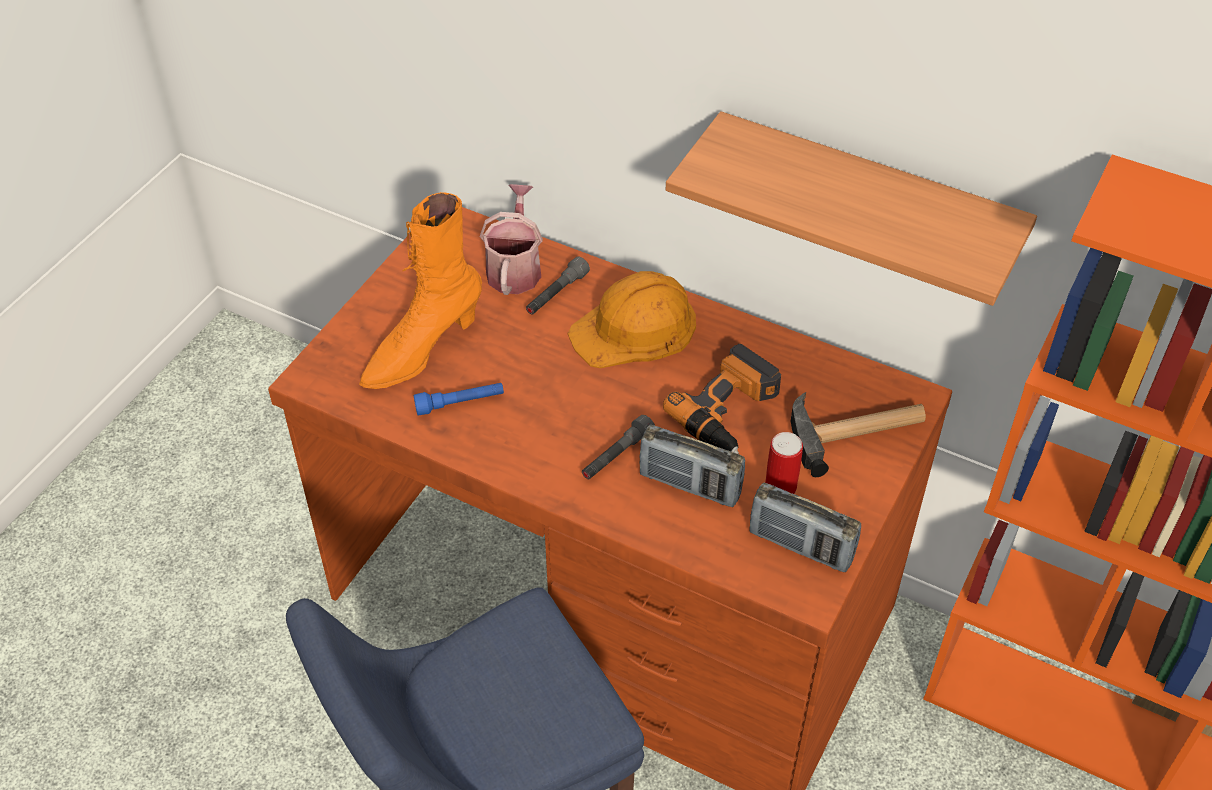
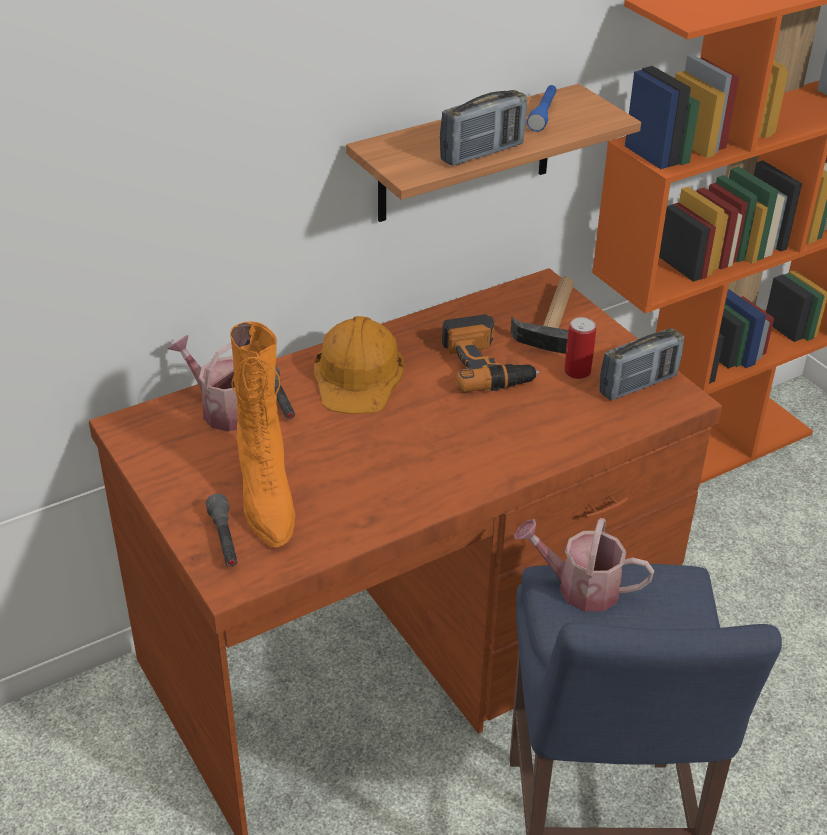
camera: 60 degrees left, 10 degrees down
blue flashlight [414,383,504,415] -> blue flashlight moved to [527,85,557,132]
grey flashlight [582,415,655,479] -> grey flashlight moved to [206,493,238,567]
radio [639,425,745,507] -> radio moved to [440,90,527,166]
none -> watering can [514,518,654,612]

